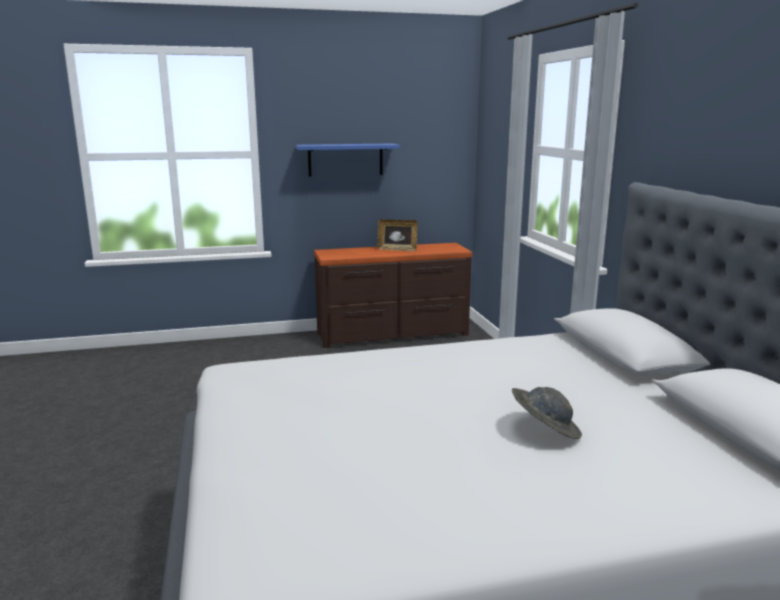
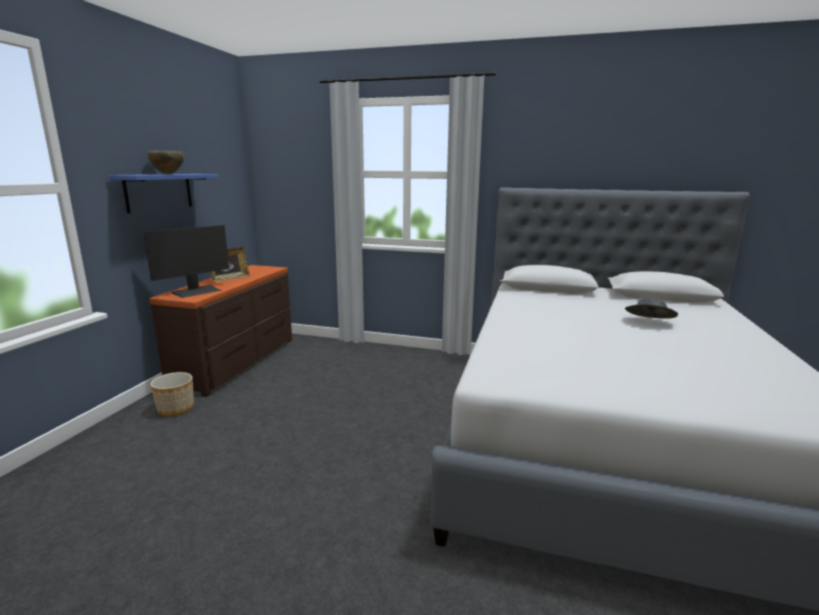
camera: 60 degrees left, 0 degrees up
none -> monitor [143,225,229,298]
none -> brown bowl [147,151,184,174]
none -> planter [150,372,194,416]

